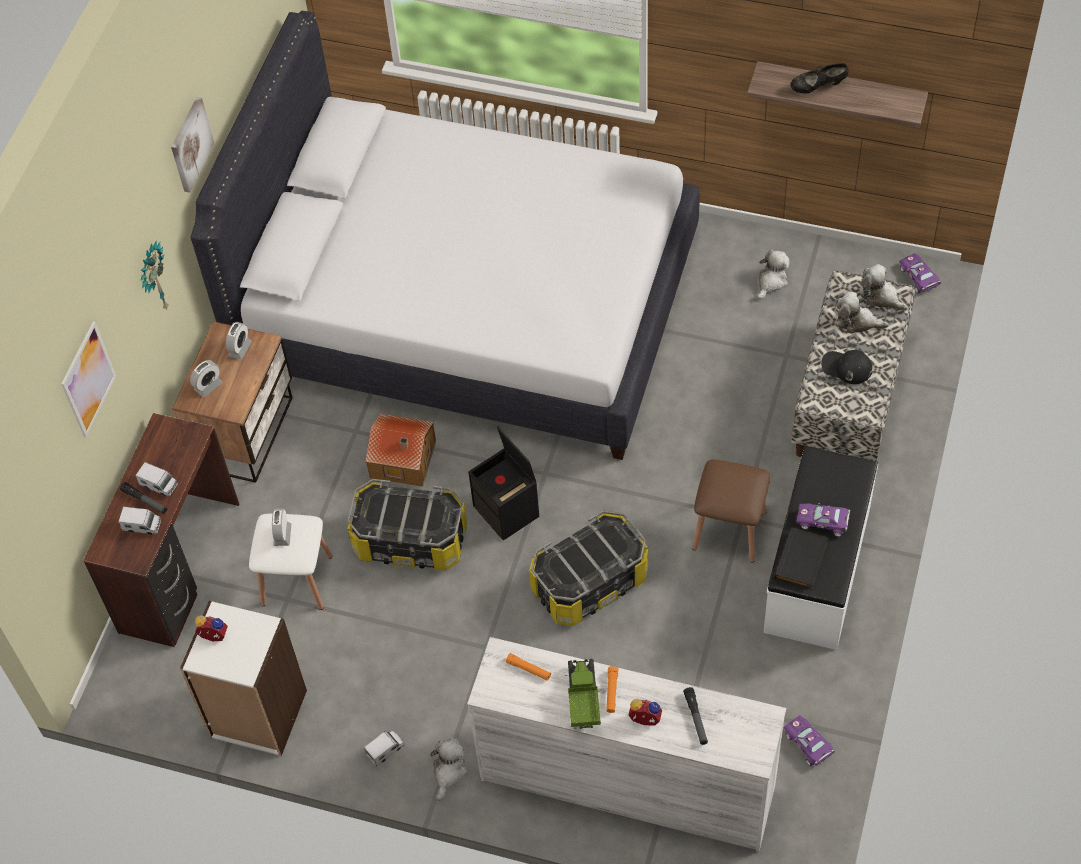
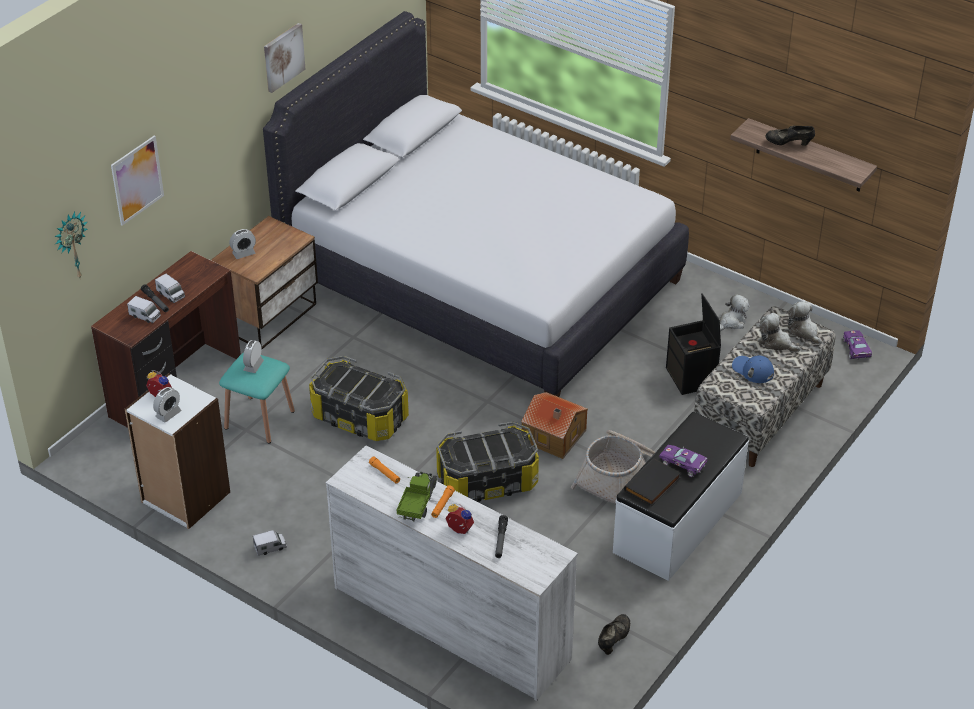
camera: 15 degrees right, 15 degrees down
wall clock [141,241,168,309] -> wall clock moved to [55,211,88,278]
alarm clock [226,322,252,360] -> alarm clock moved to [153,387,181,423]
white stool [249,514,332,610] -> turquoise stool [219,353,295,444]
toy house [365,414,436,487] -> toy house moved to [521,392,588,459]
plush toy [430,738,468,801] -> none
black storage box [468,426,539,541] -> black storage box moved to [666,293,721,395]
brown stool [692,459,770,563] -> basket [571,430,655,504]
purple toy car [784,715,835,766] -> black shoe [598,614,630,655]
black cap [821,350,872,384] -> blue cap [732,355,774,383]

